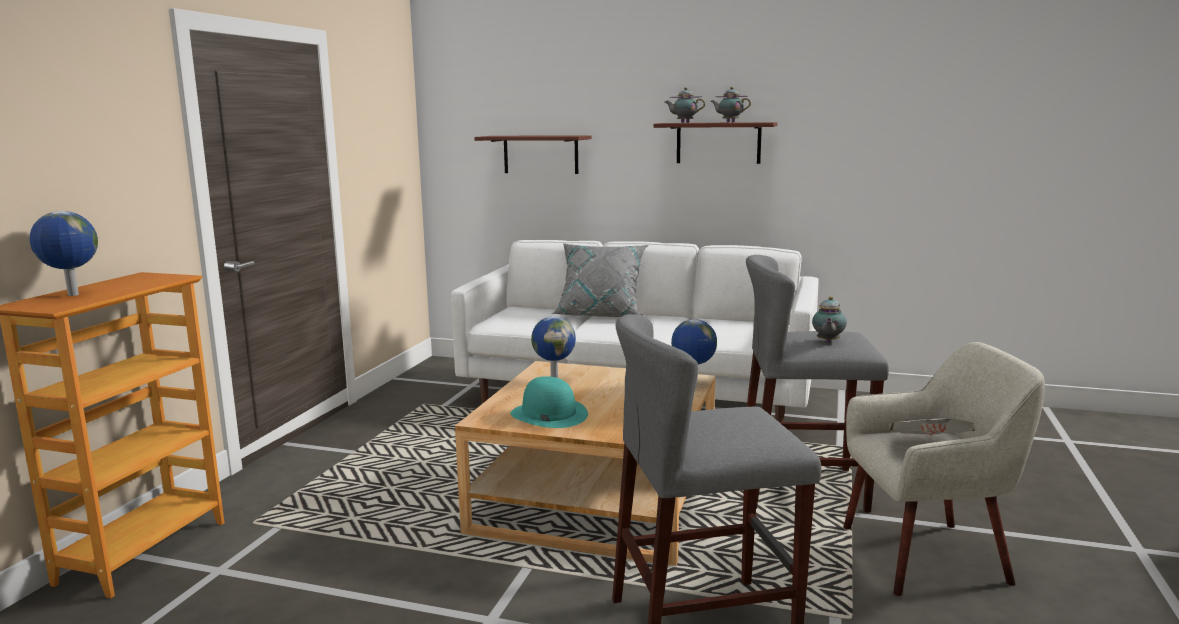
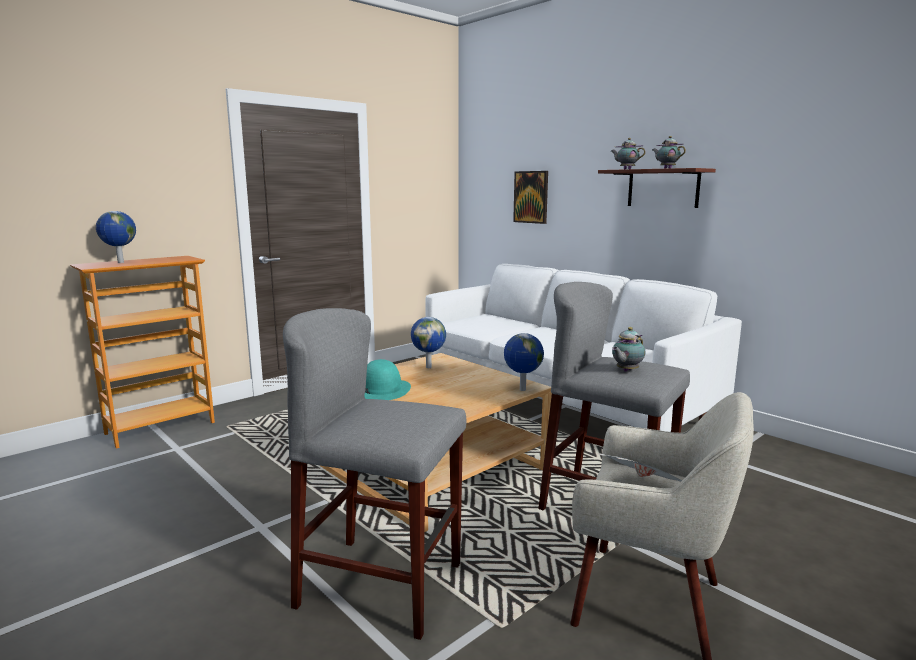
camera: 30 degrees right, 0 degrees up
shelf [474,135,591,174] -> picture [513,171,548,224]
grey pillow [551,243,648,317] -> none

